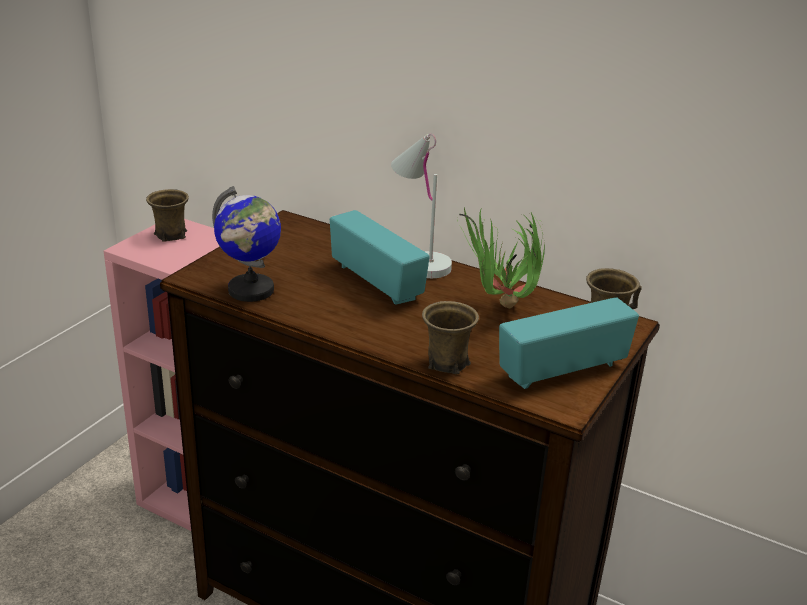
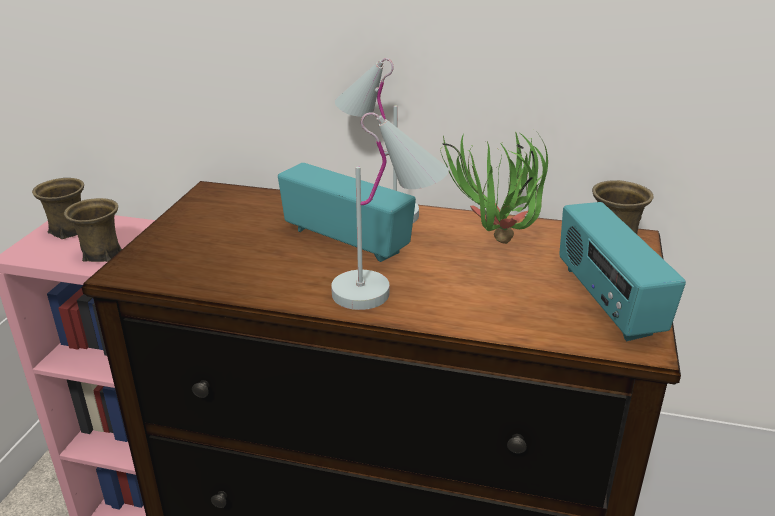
camera: 15 degrees left, 0 degrees up
globe [212,186,281,302] -> none
brown mug [422,301,479,374] -> brown mug moved to [64,198,122,262]
radio [499,297,639,389] -> radio turned 60 degrees counterclockwise [559,202,686,341]
none -> white table lamp [331,112,449,310]

